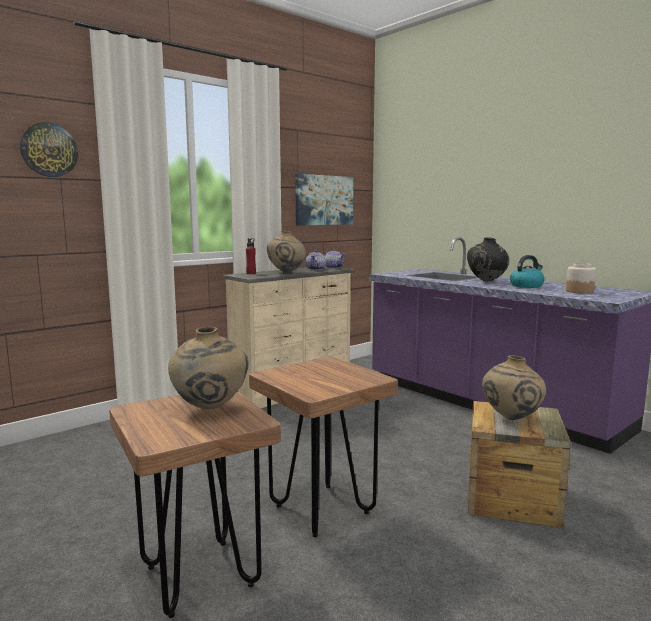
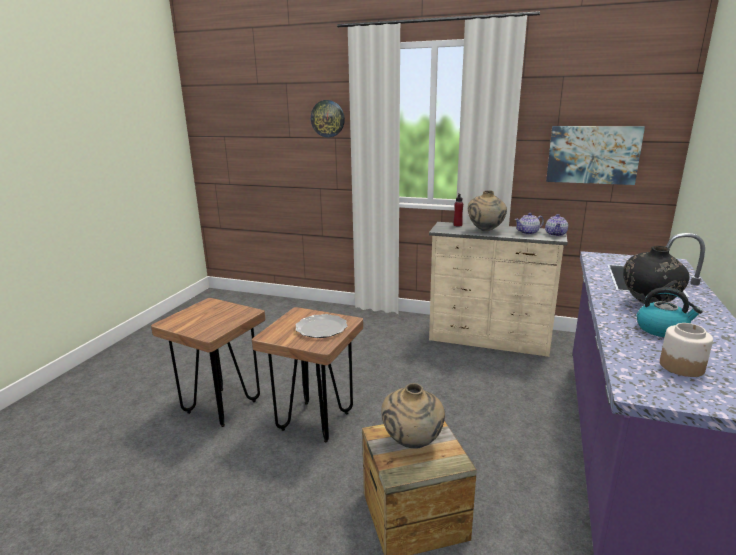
camera: 60 degrees right, 10 degrees up
beige vase [168,327,249,409] -> none
none -> plate [295,314,348,338]

